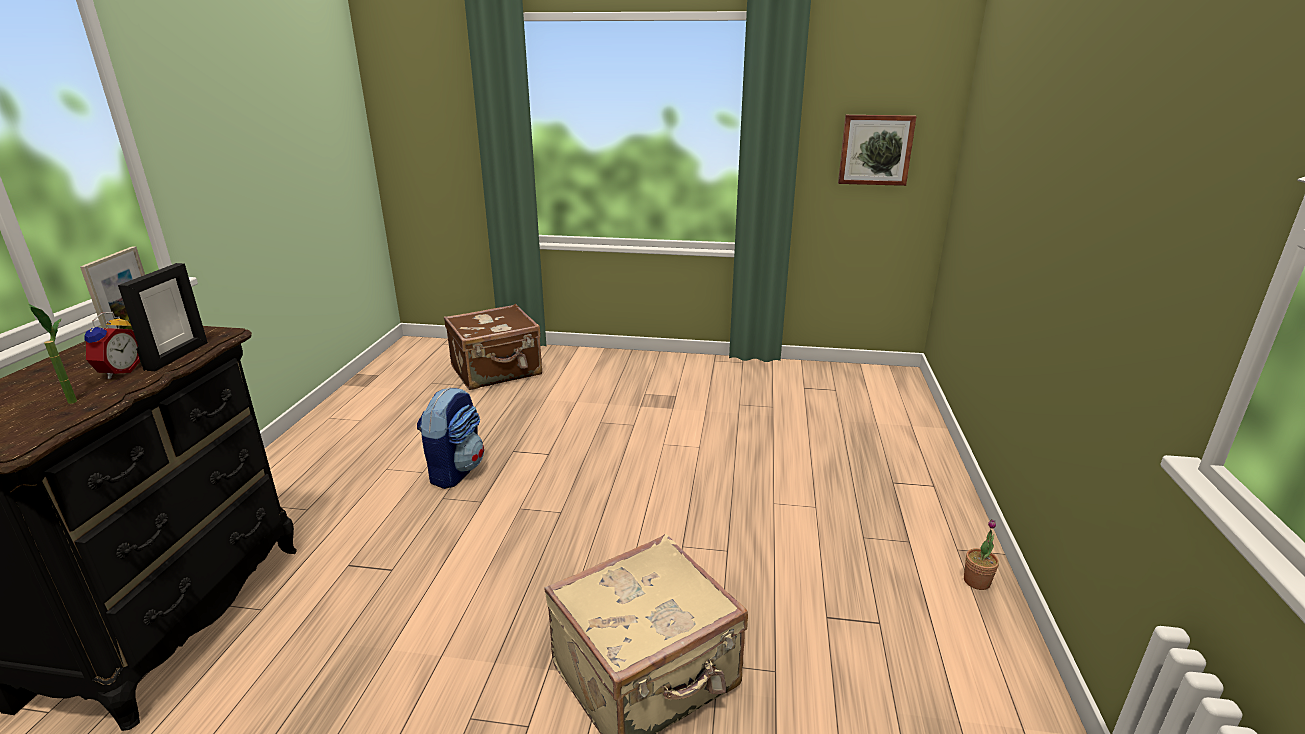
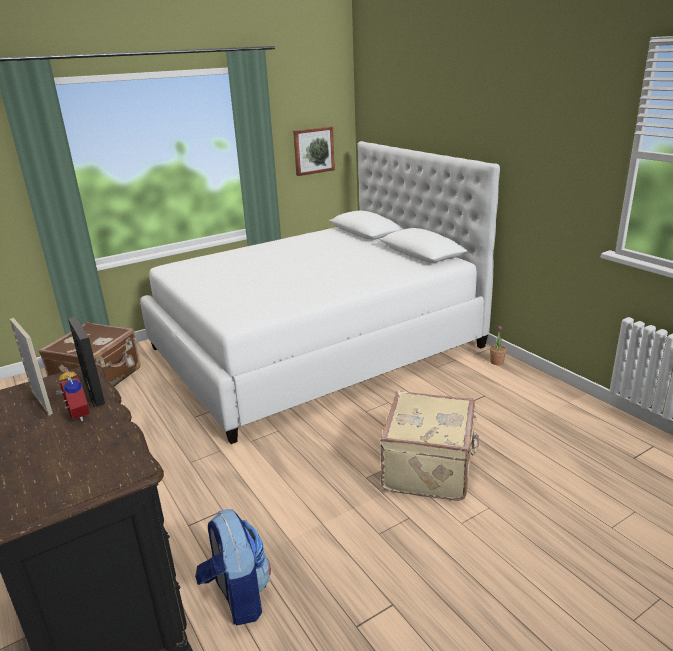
camera: 40 degrees left, 0 degrees up
potted plant [29,304,77,404] -> none
backpack [417,387,484,489] -> backpack moved to [195,509,271,625]
none -> white bed [140,141,500,444]

